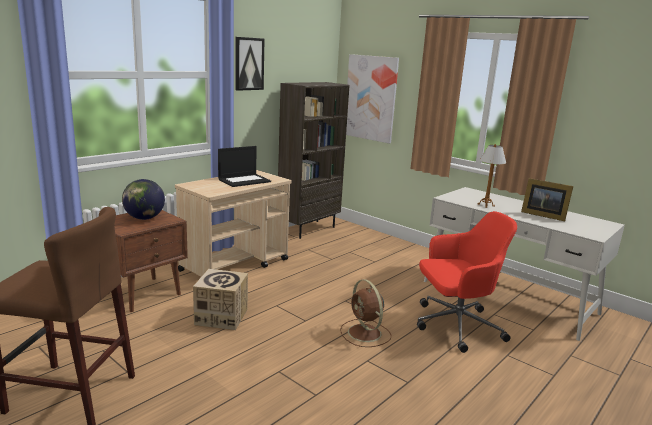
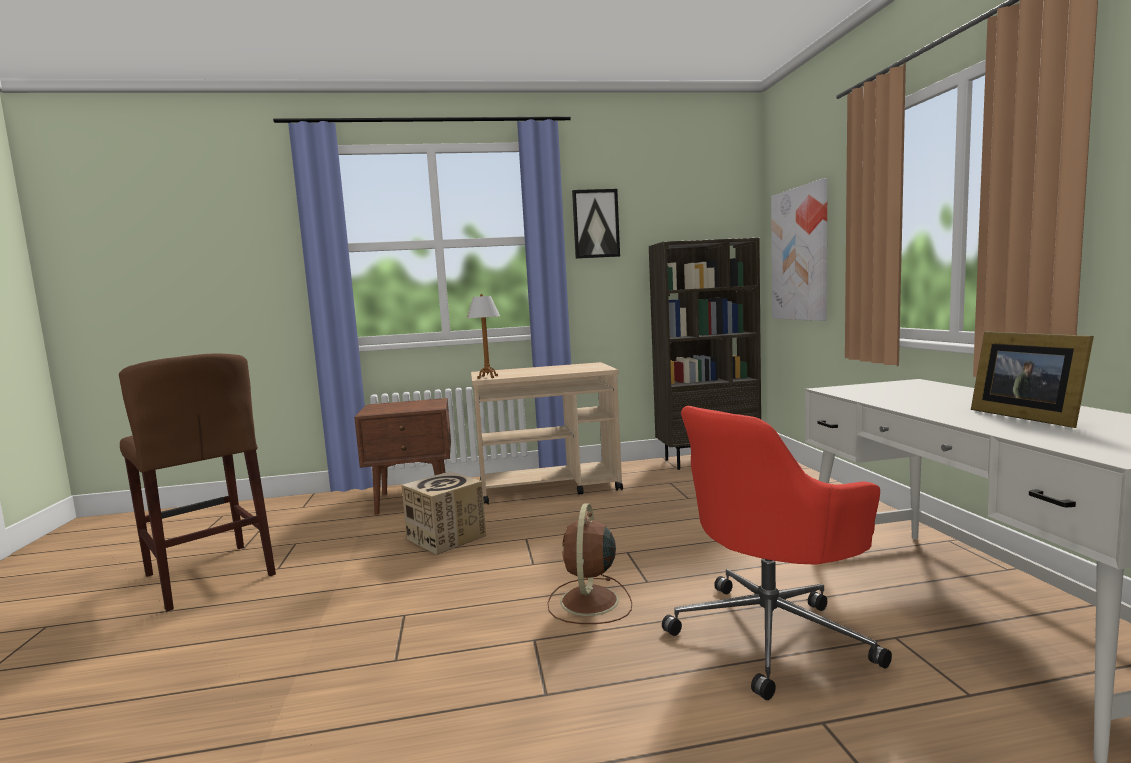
camera: 40 degrees right, 10 degrees down
globe [122,179,165,220] -> none
laptop [218,146,271,187] -> none
red office chair [417,211,517,353] -> red office chair turned 120 degrees clockwise [662,406,892,700]
table lamp [478,144,506,208] -> table lamp moved to [467,294,500,379]

